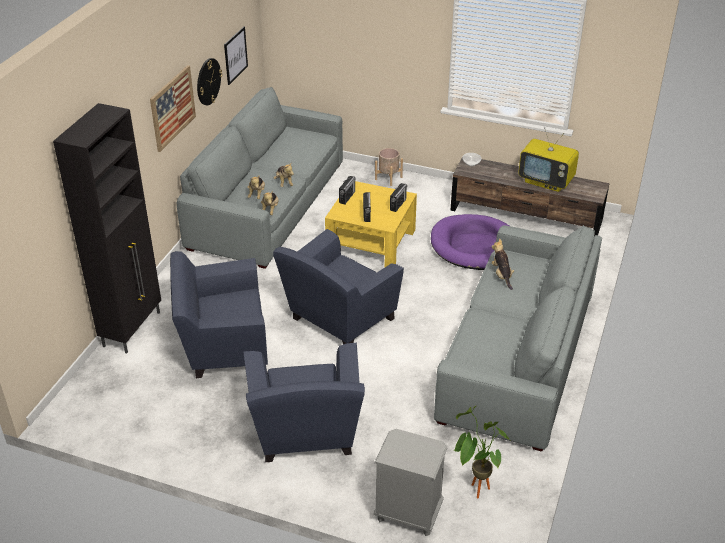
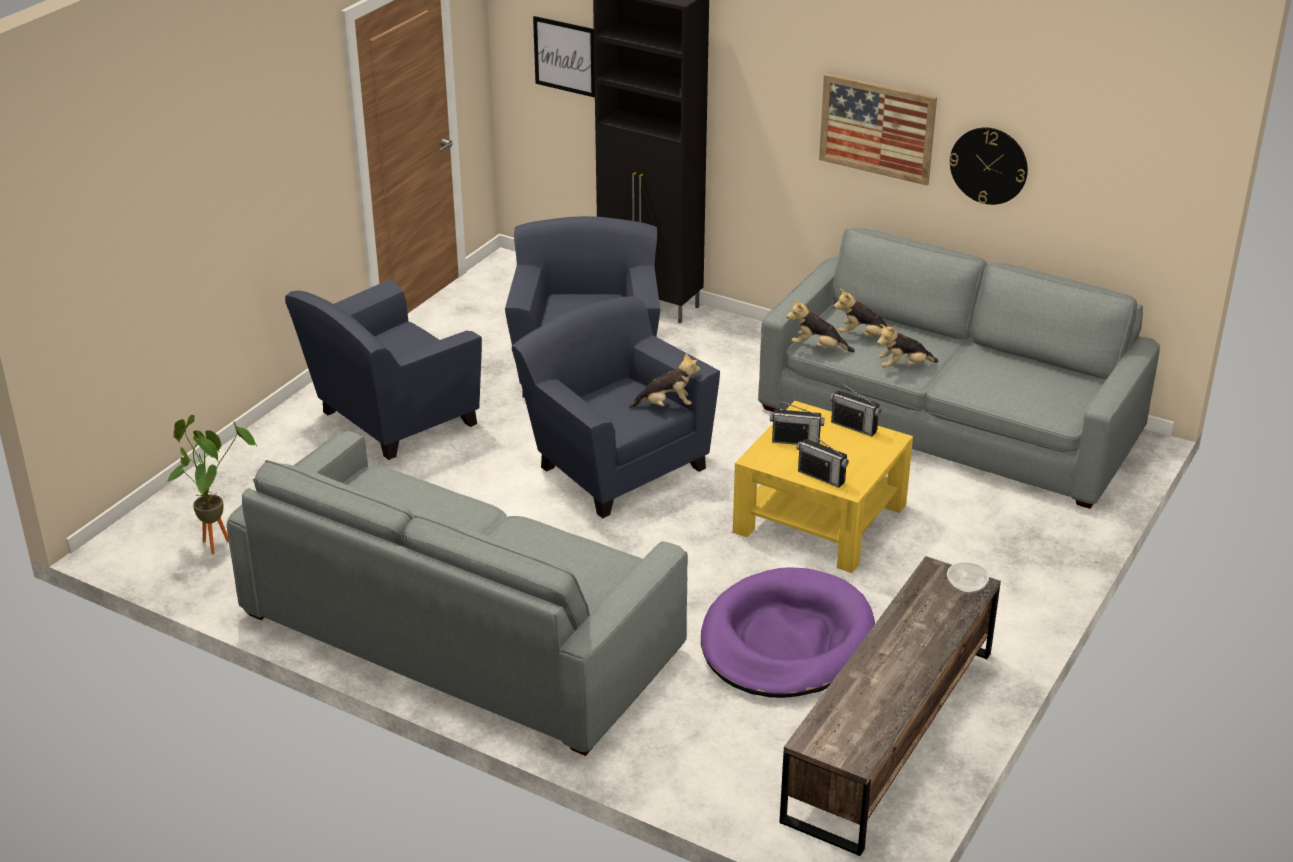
camera: 100 degrees right, 5 degrees down
picture [224,26,248,85] -> picture moved to [533,16,595,98]
blue armchair [243,343,365,462] -> blue armchair turned 45 degrees counterclockwise [285,280,482,460]
grey nightstand [374,429,447,536] -> none
beige planter [375,148,403,186] -> none
plush toy [491,239,515,290] -> plush toy moved to [629,353,700,408]
television [518,127,579,192] -> none

